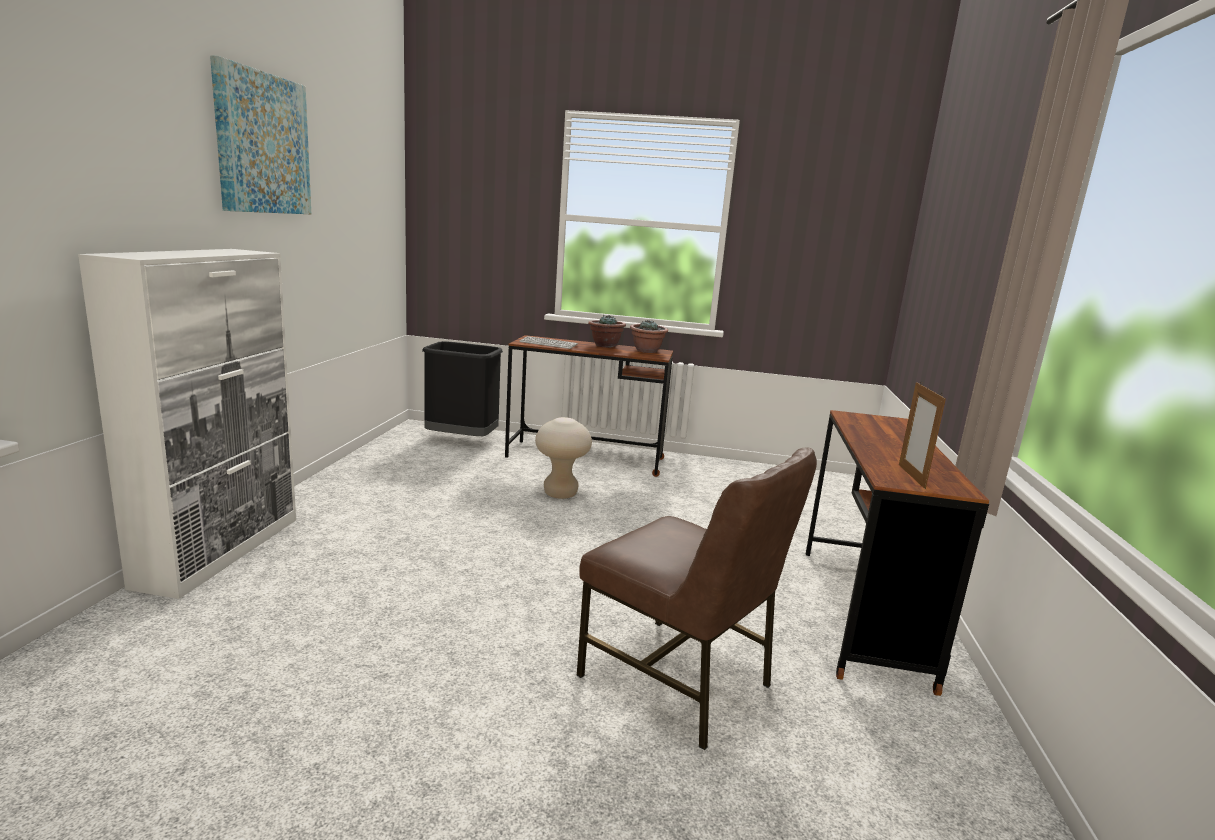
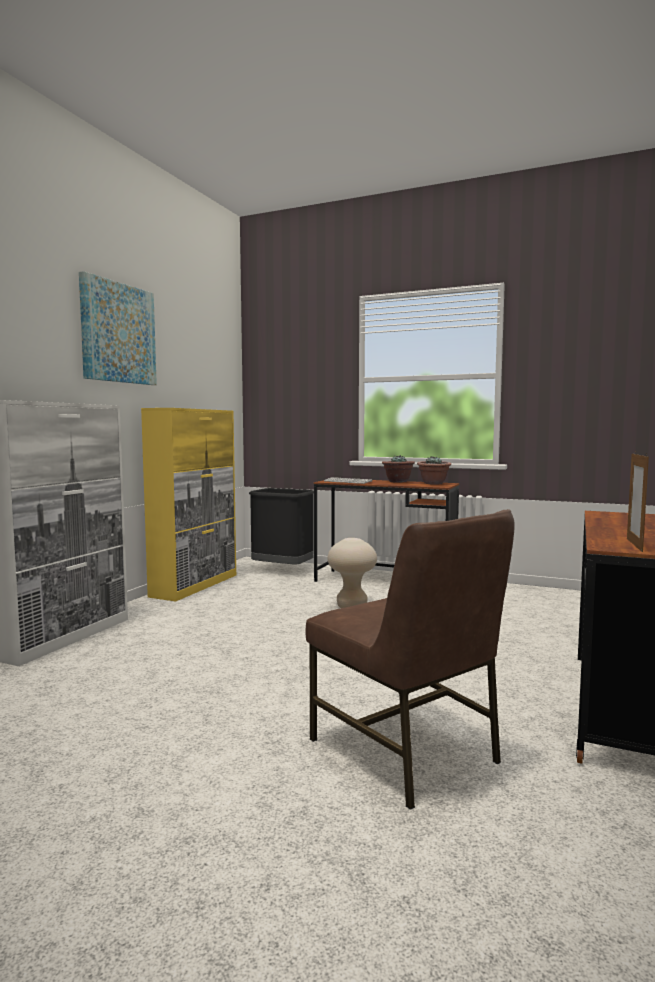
camera: 15 degrees right, 10 degrees down
none -> yellow cabinet [141,408,236,601]

